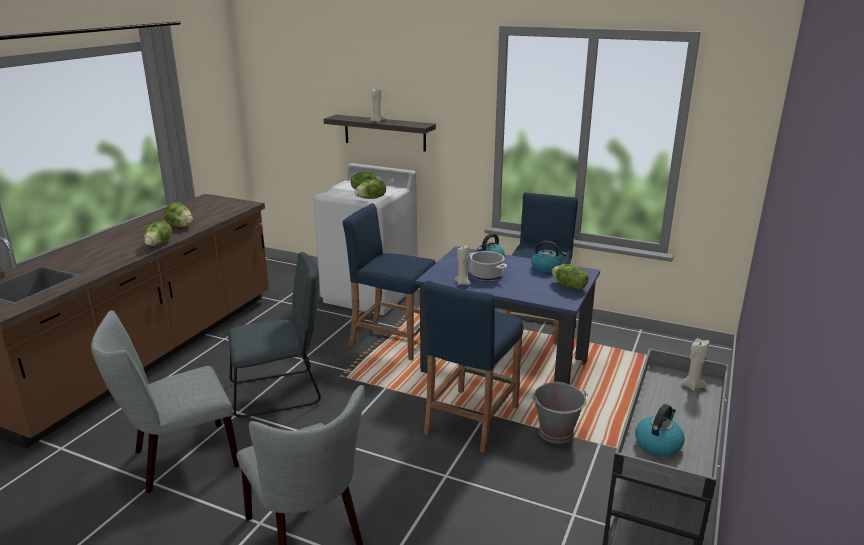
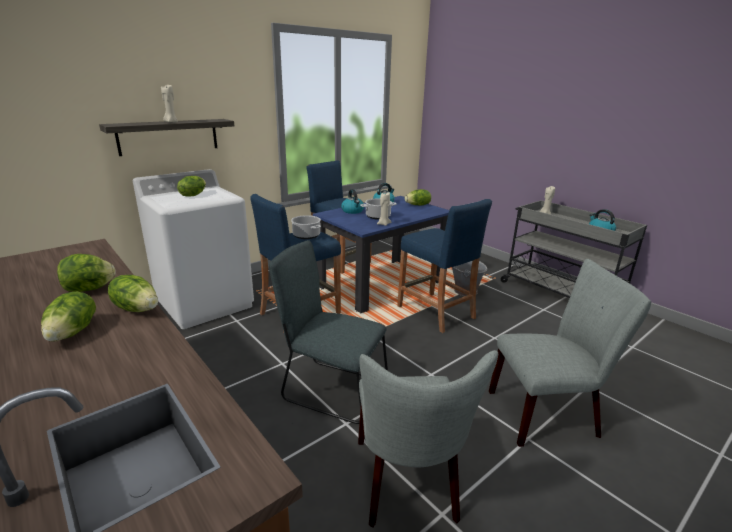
camera: 65 degrees left, 0 degrees up
grey chair [228,252,321,418] -> grey chair turned 75 degrees counterclockwise [269,240,388,424]
lettuce [354,179,386,199] -> lettuce moved to [41,292,96,342]
none -> cooking pot [291,215,321,239]

